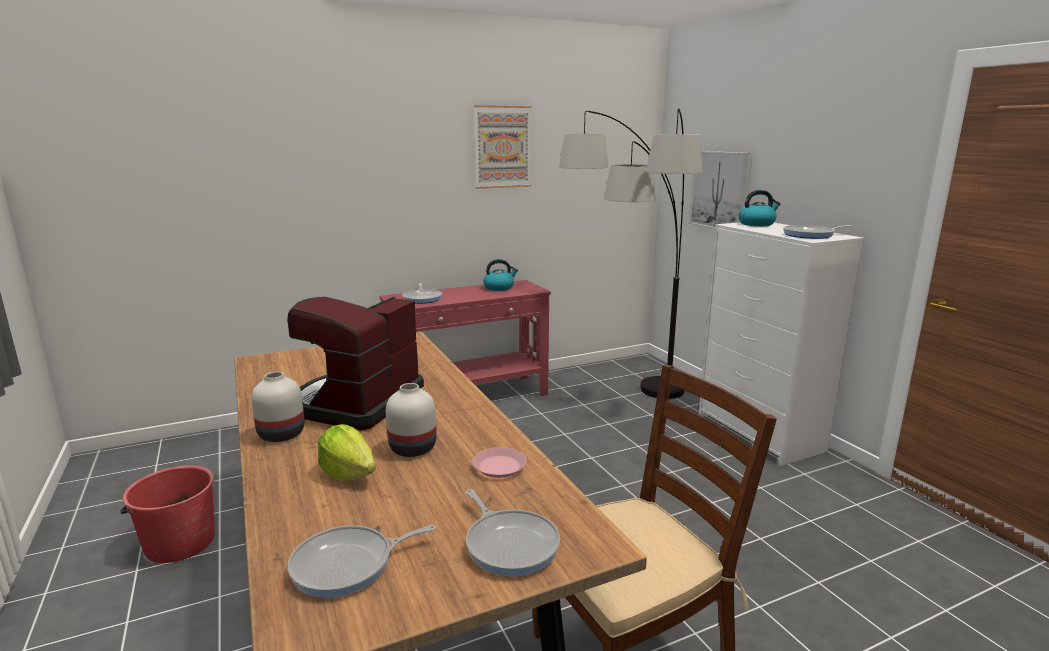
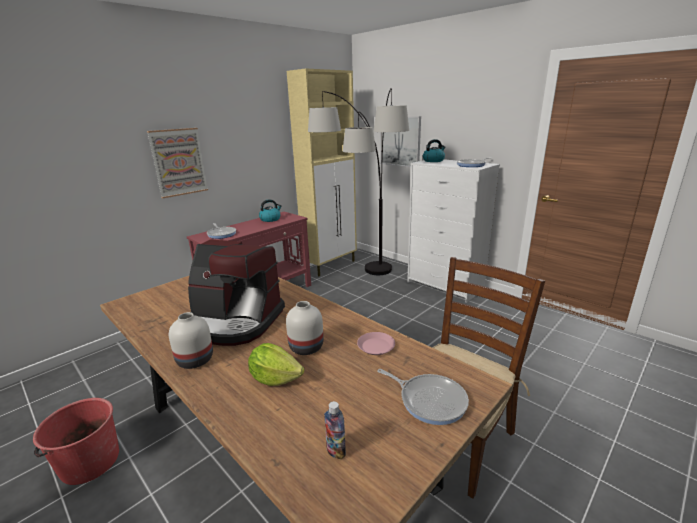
camera: 20 degrees left, 5 degrees up
coffee machine [287,297,424,430] -> coffee machine turned 75 degrees counterclockwise [188,240,285,346]
frying pan [288,525,436,598] -> bottle [324,401,346,459]
picture [474,105,531,189] -> picture moved to [147,128,208,198]
none -> beige cabinet [287,68,357,276]

